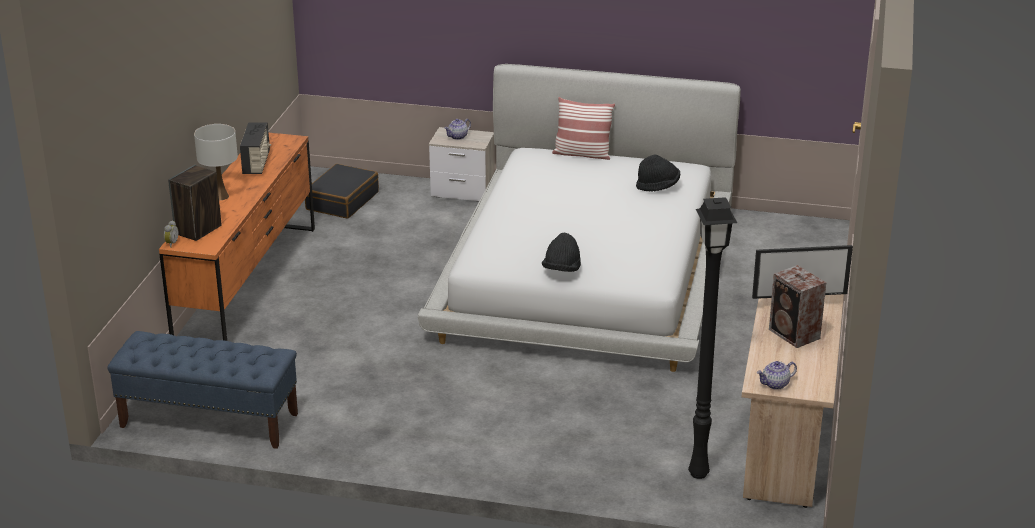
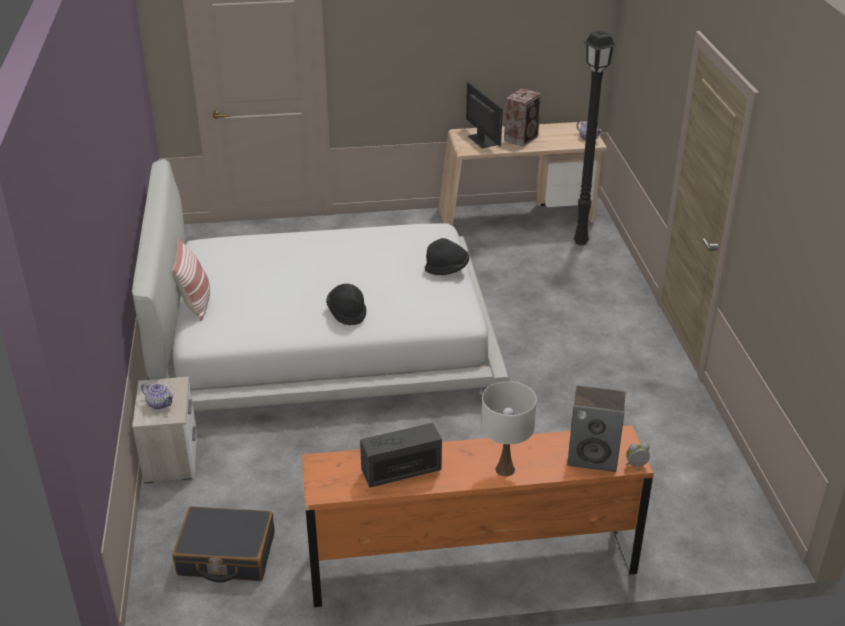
camera: 110 degrees left, 5 degrees up
blue bench [107,331,298,449] -> none
black hat [636,155,680,191] -> black hat moved to [326,284,366,325]

